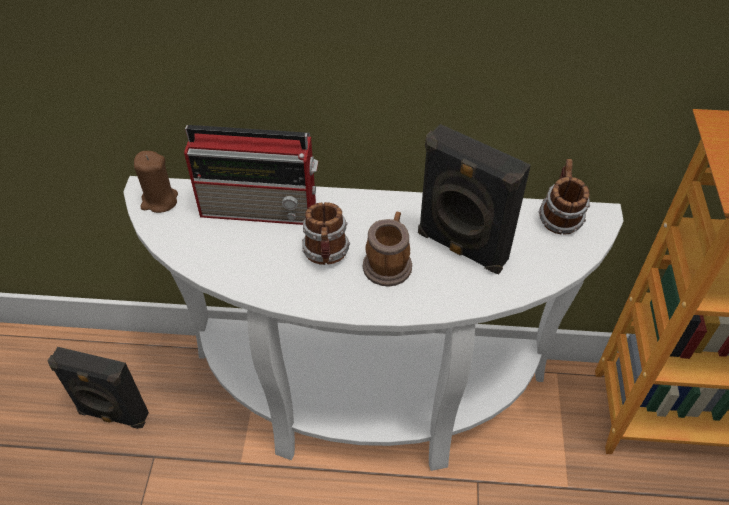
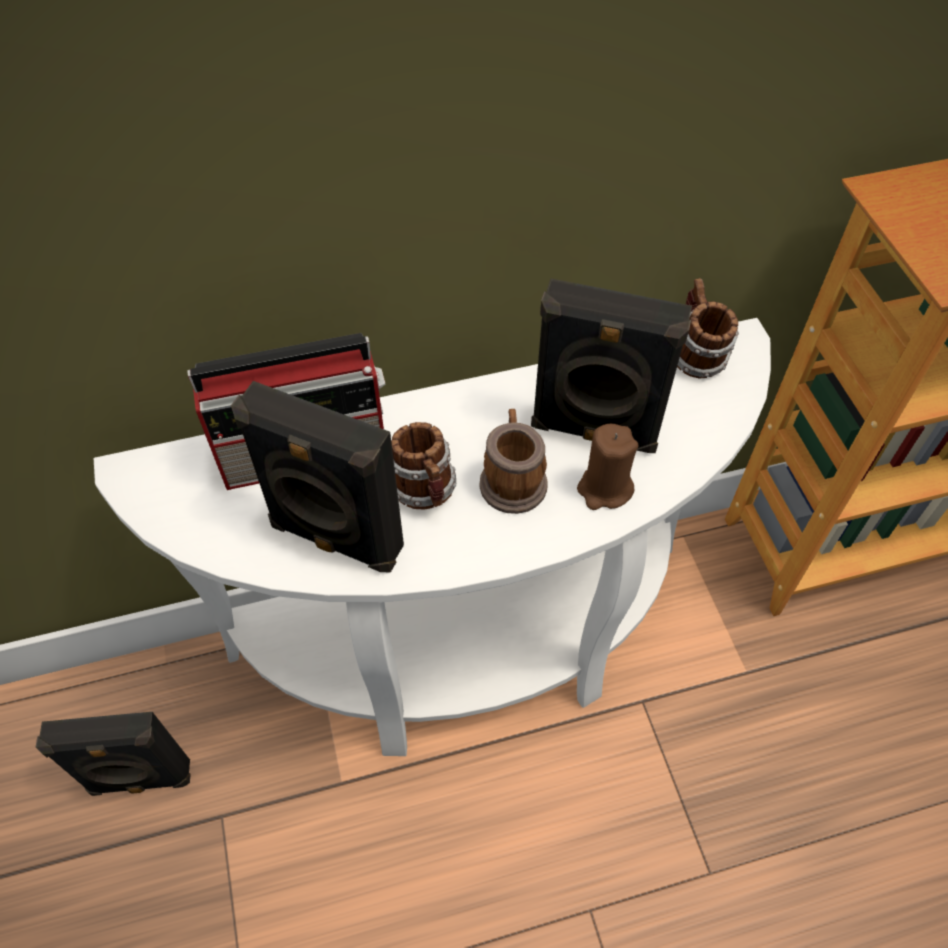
camera: 20 degrees left, 5 degrees up
brown candle [134,151,178,213] -> brown candle moved to [577,424,638,510]
none -> black speaker [231,381,404,573]

